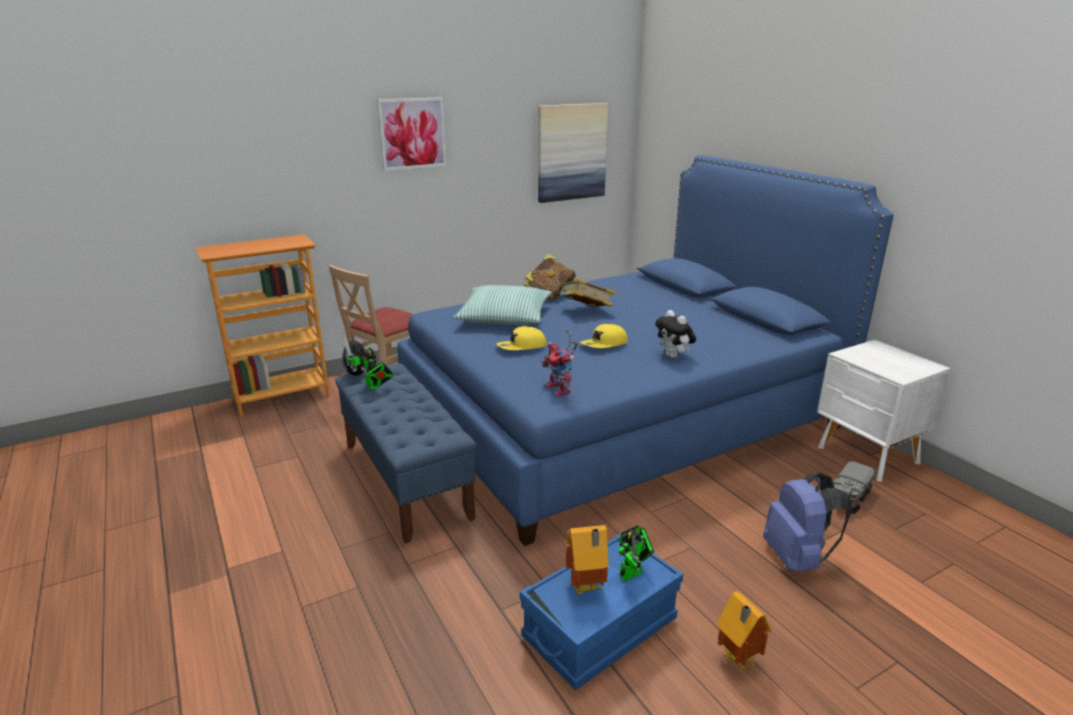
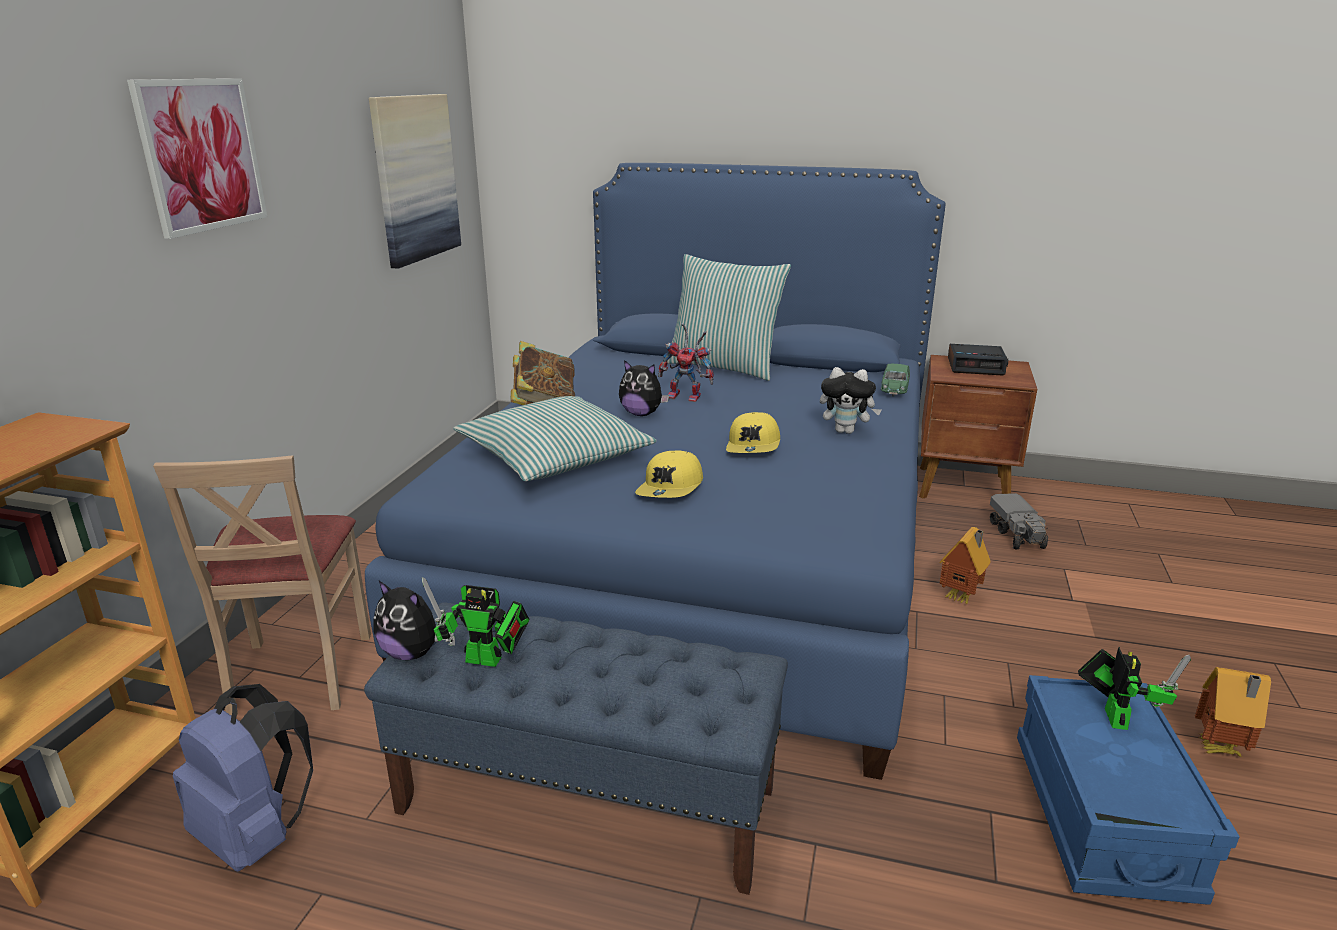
camera: 45 degrees left, 0 degrees up
toy robot [541,329,578,397] -> toy robot moved to [658,323,714,402]
book [559,279,616,307] -> plush toy [619,360,669,416]
toy house [566,525,609,595] -> toy house moved to [939,527,991,604]
blue backpack [763,472,852,571] -> blue backpack moved to [173,684,313,872]
white nightstand [817,340,951,482] -> brown nightstand [919,355,1037,499]
none -> pillow [667,254,791,381]
none -> green toy car [881,364,910,396]
none -> alarm clock [948,344,1008,376]

